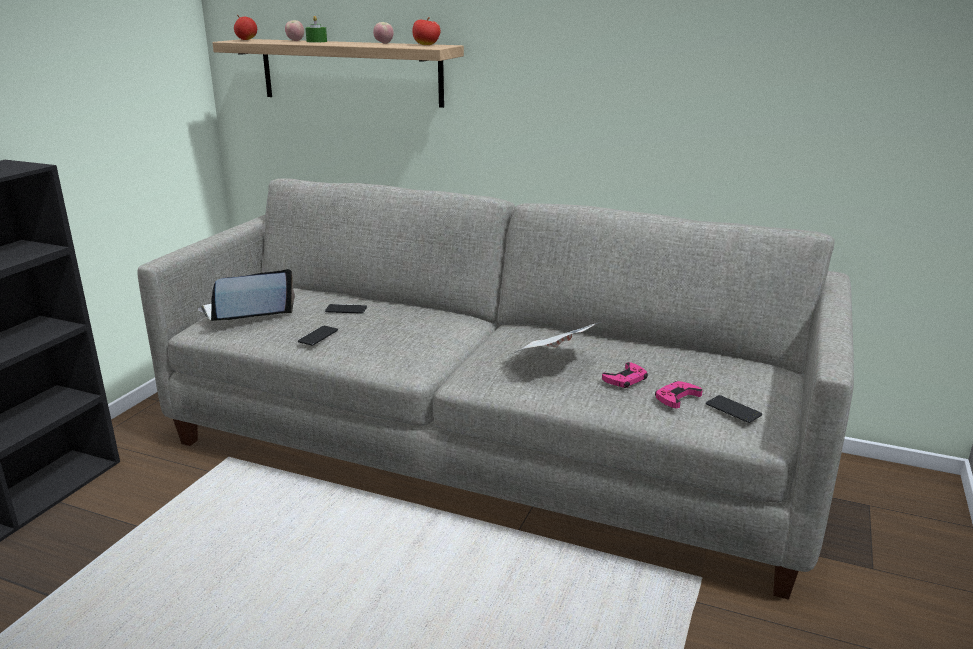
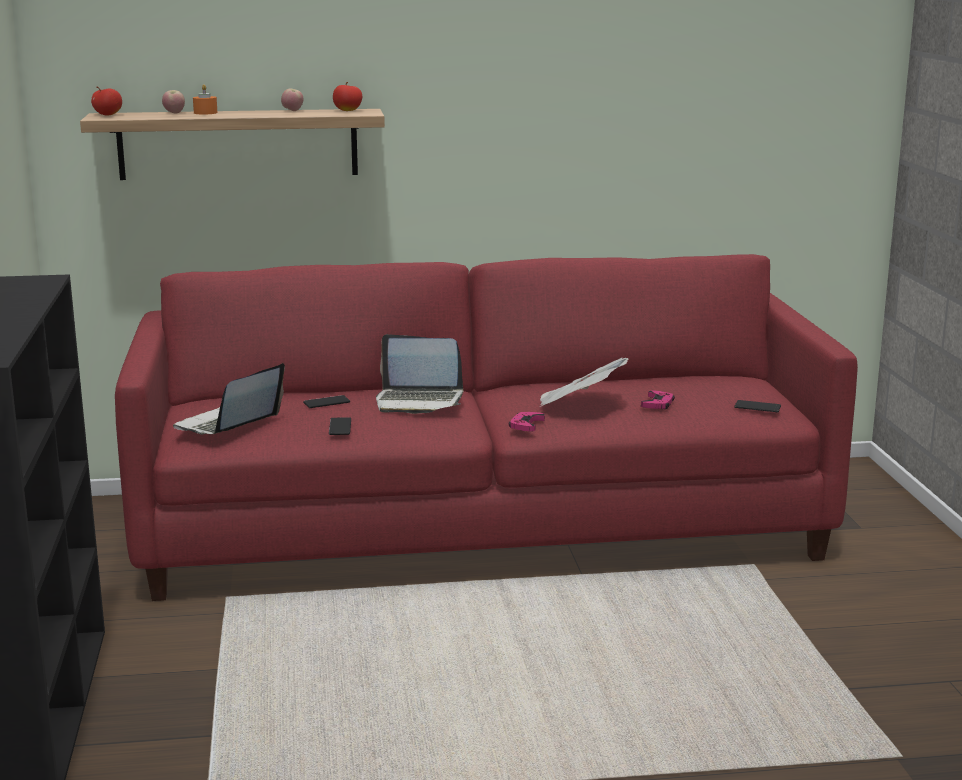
camera: 30 degrees left, 5 degrees down
grey sofa [137,178,854,600] -> red sofa [115,254,858,601]
green candle [305,16,327,43] -> orange candle [193,84,218,114]
pink game controller [655,381,703,408] -> pink game controller moved to [509,412,545,432]
none -> laptop [376,334,463,414]

